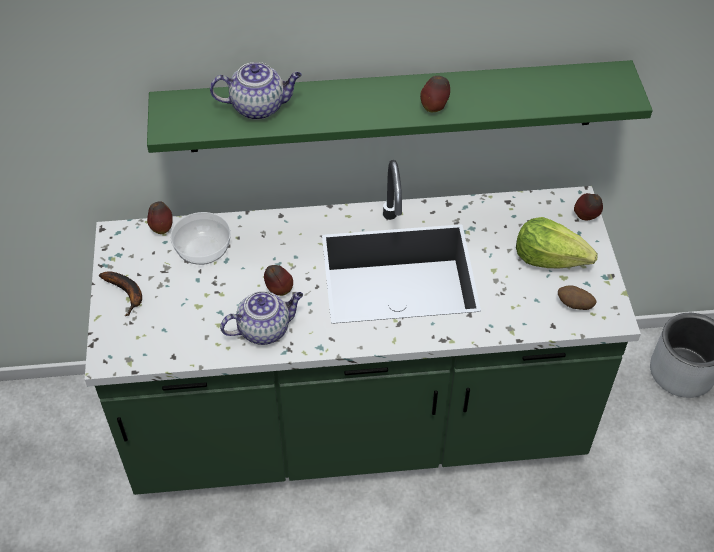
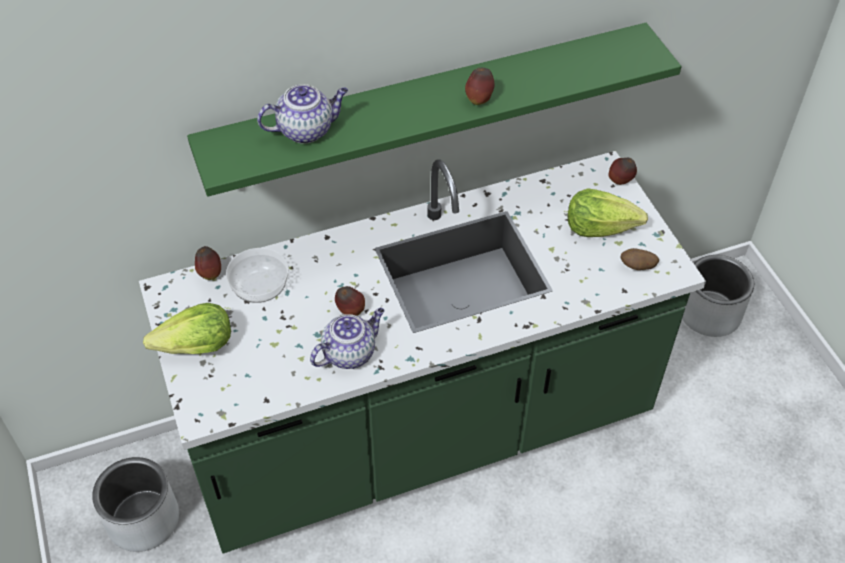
camera: 15 degrees left, 0 degrees up
banana [99,271,142,316] -> lettuce [143,303,231,354]
none -> grey planter [92,457,179,552]

